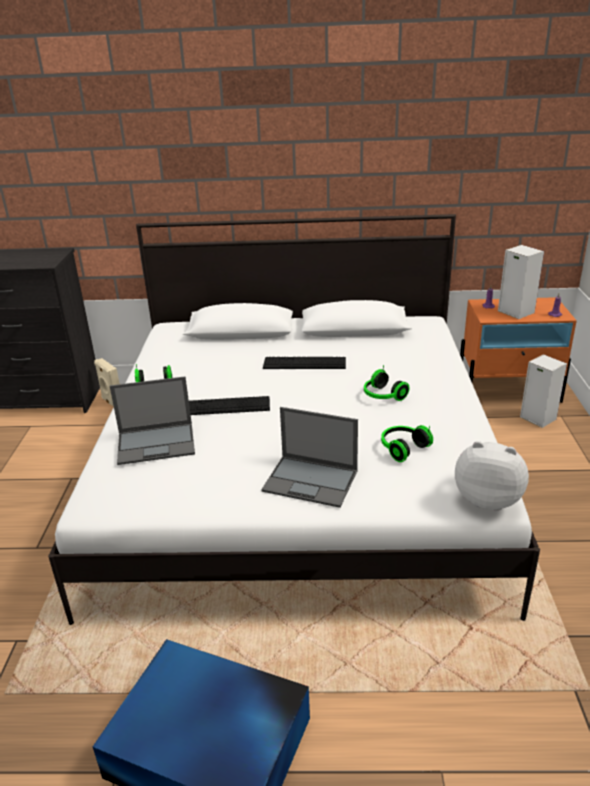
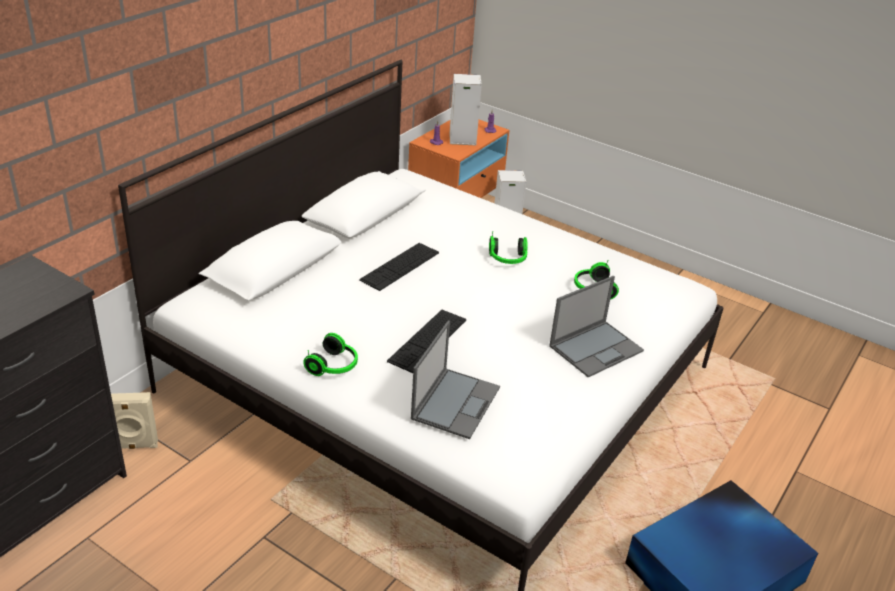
camera: 60 degrees left, 5 degrees up
plush toy [455,441,529,511] -> none

